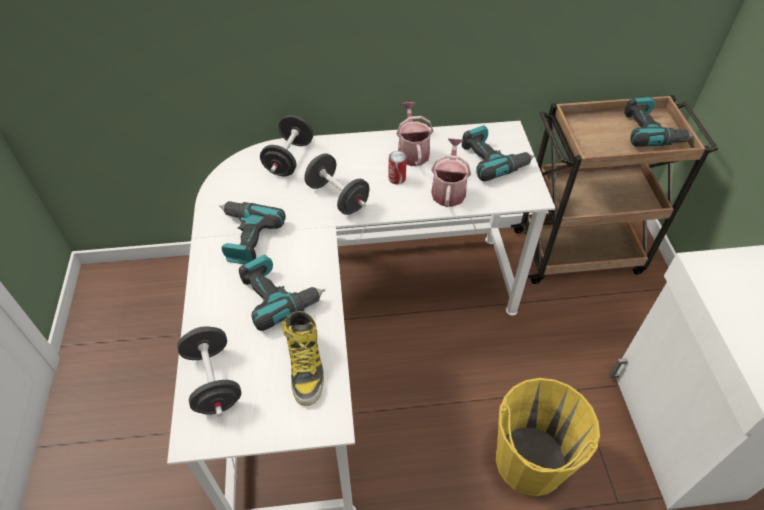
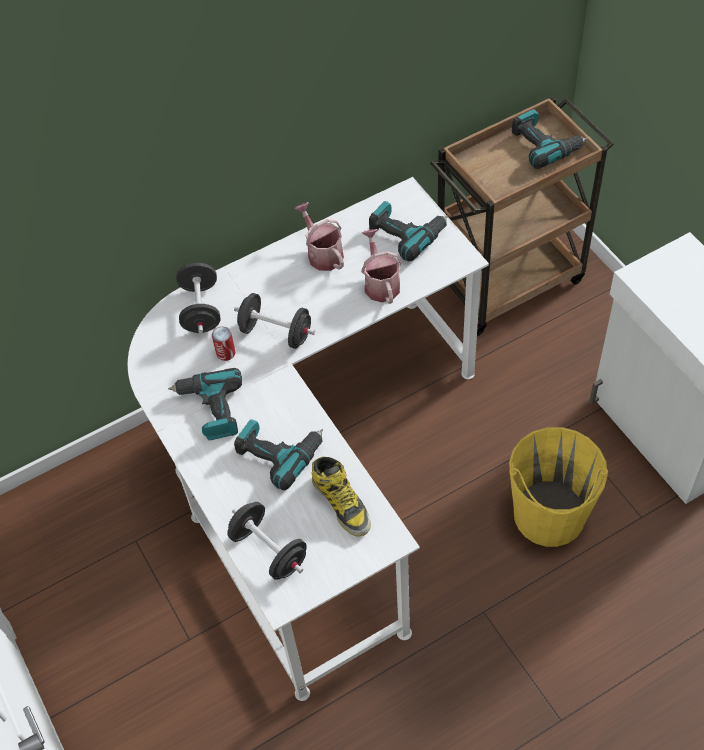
camera: 20 degrees left, 5 degrees up
can [388,151,407,185] -> can moved to [212,326,236,361]

